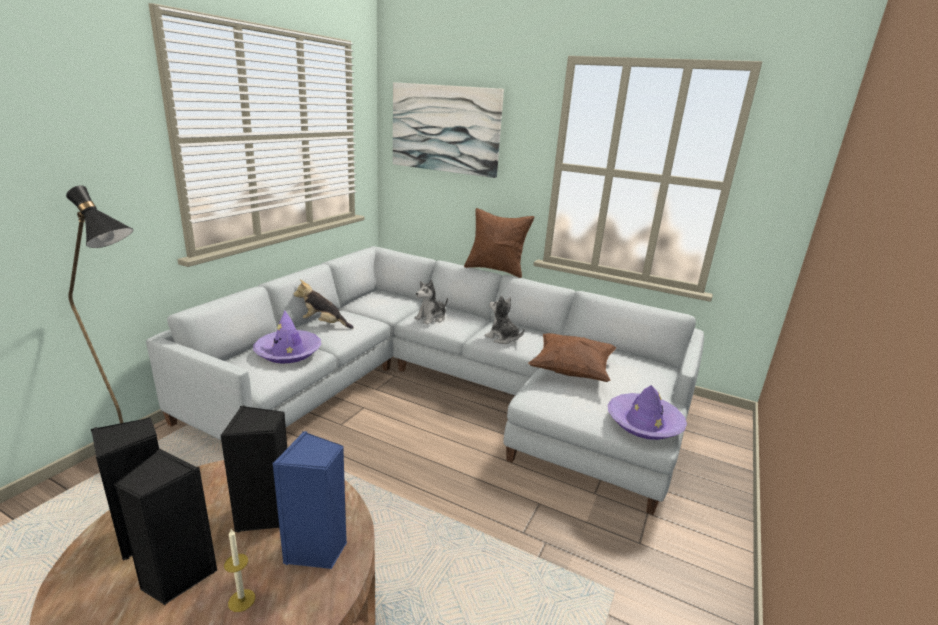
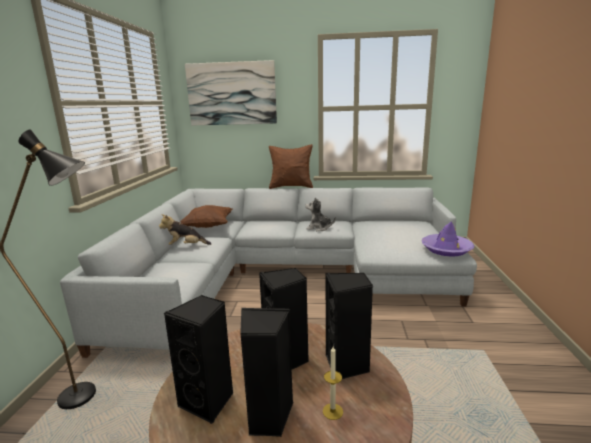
camera: 20 degrees left, 5 degrees down
purple hat [253,311,321,363] -> none
blue speaker [273,431,347,569] -> black speaker [326,273,373,379]
plush toy [414,280,448,325] -> none
brown pillow [528,333,616,382] -> brown pillow moved to [180,205,233,228]

